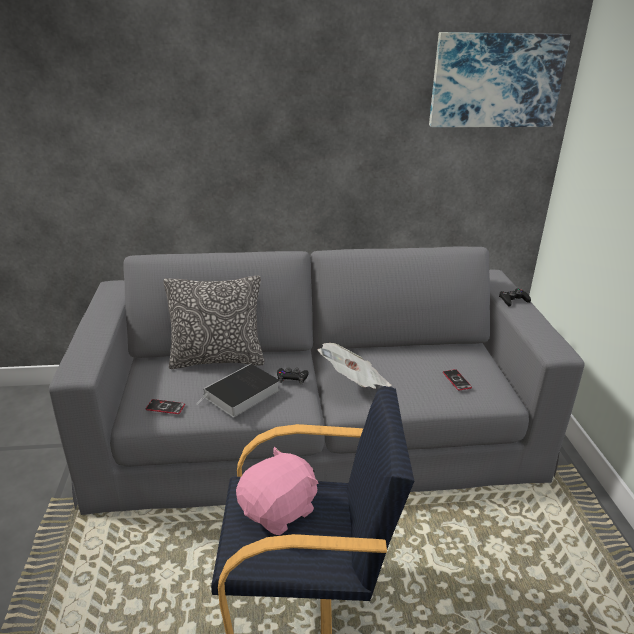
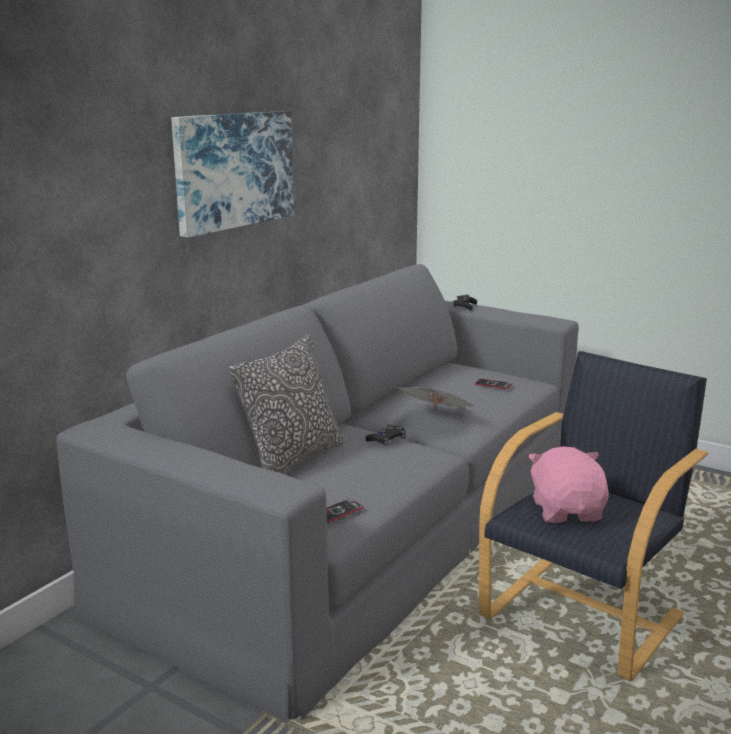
camera: 50 degrees left, 10 degrees down
book [197,364,280,417] -> none
picture [429,32,571,127] -> picture moved to [171,111,294,238]

